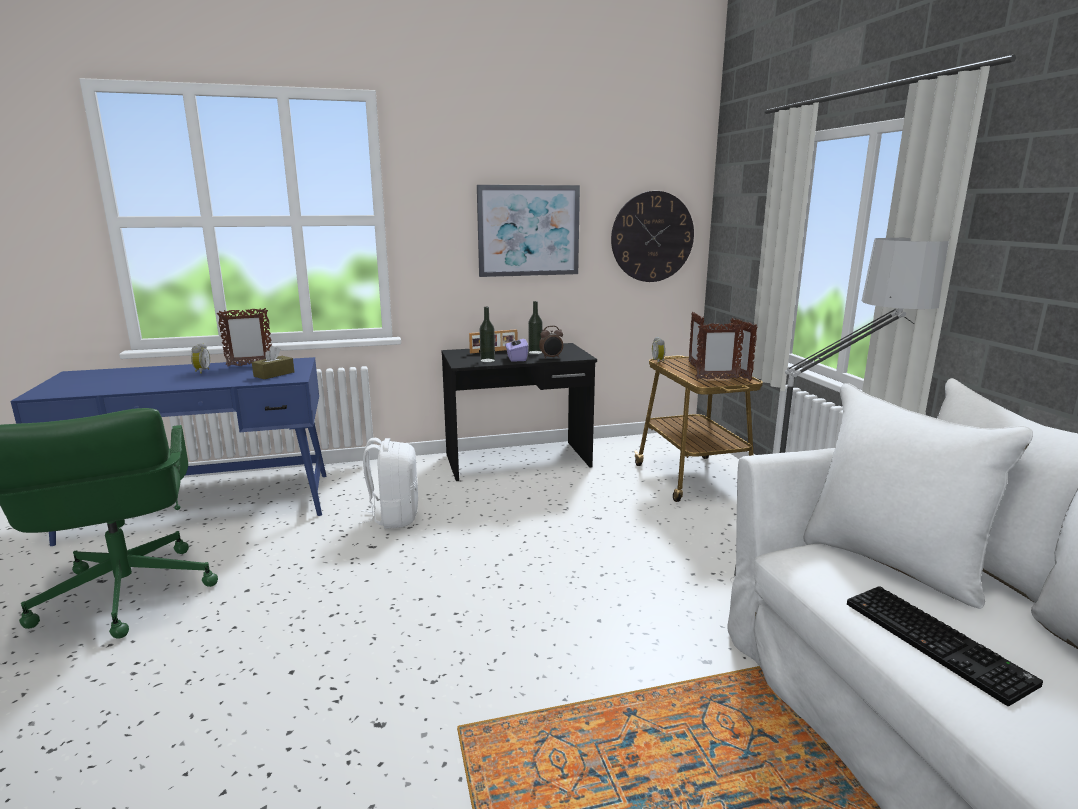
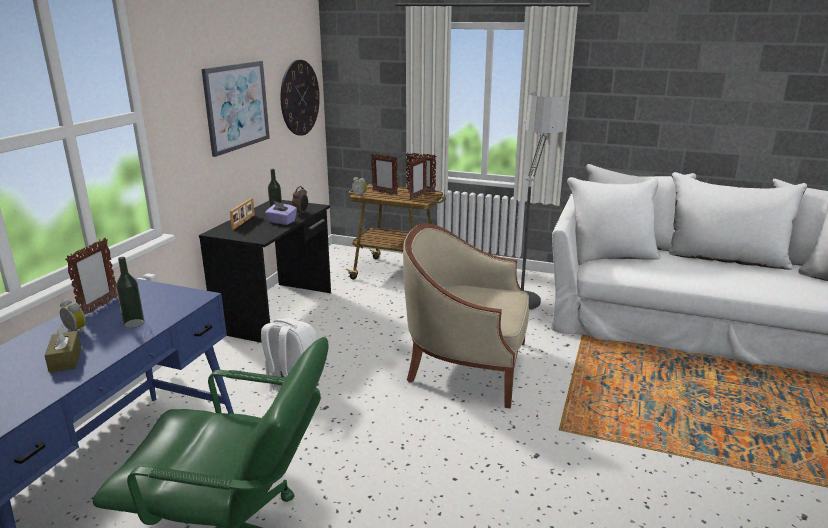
camera: 55 degrees left, 5 degrees up
brown tissue box [252,346,294,379] -> brown tissue box moved to [45,325,81,373]
bottle [480,307,495,362] -> bottle moved to [116,257,144,328]
keyboard [847,586,1043,706] -> none
none -> beige armchair [403,223,529,408]

